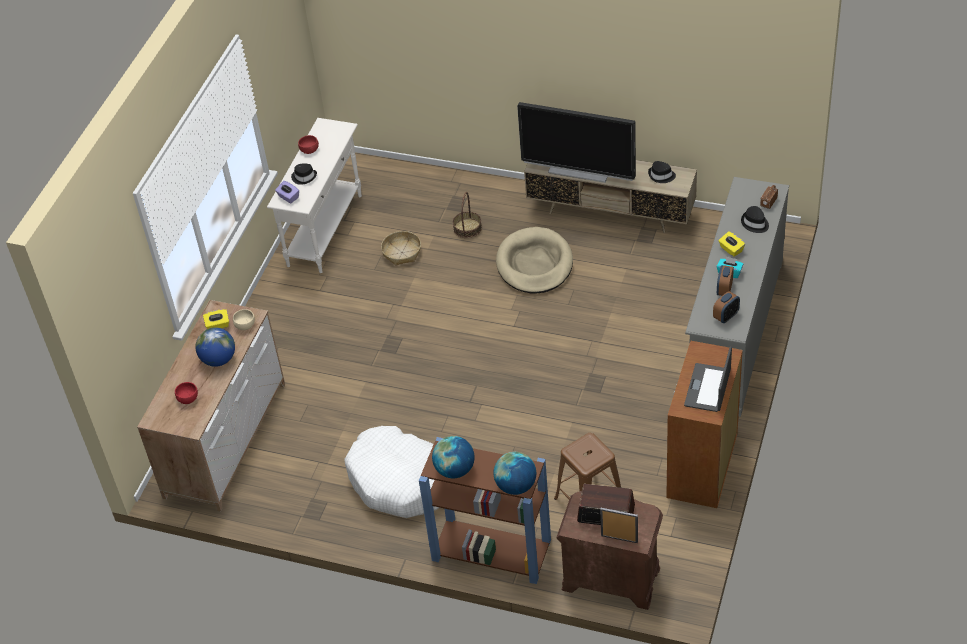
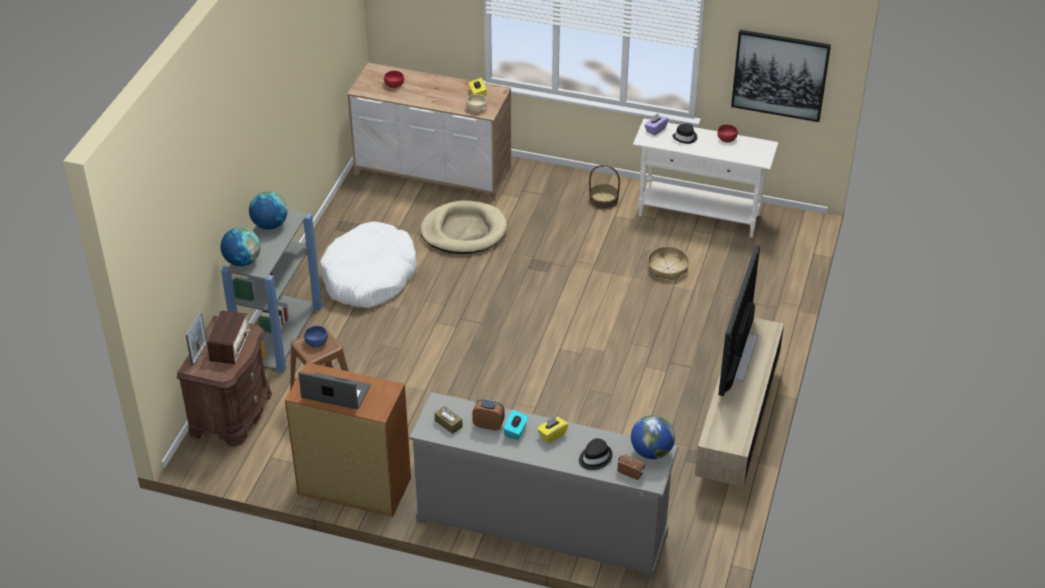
camera: 85 degrees right, 5 degrees down
globe [196,327,235,367] -> globe moved to [631,415,675,459]
brown bookcase [419,437,551,584] -> grey bookcase [221,210,322,373]
basket [453,192,482,238] -> basket moved to [589,165,620,210]
beige dog bed [496,227,573,294] -> beige dog bed moved to [420,201,507,254]
black hat [648,161,676,183] -> none
alarm clock [713,291,740,323] -> brown tissue box [435,406,463,434]
none -> blue bowl [304,326,328,347]
none -> picture [731,30,831,122]

